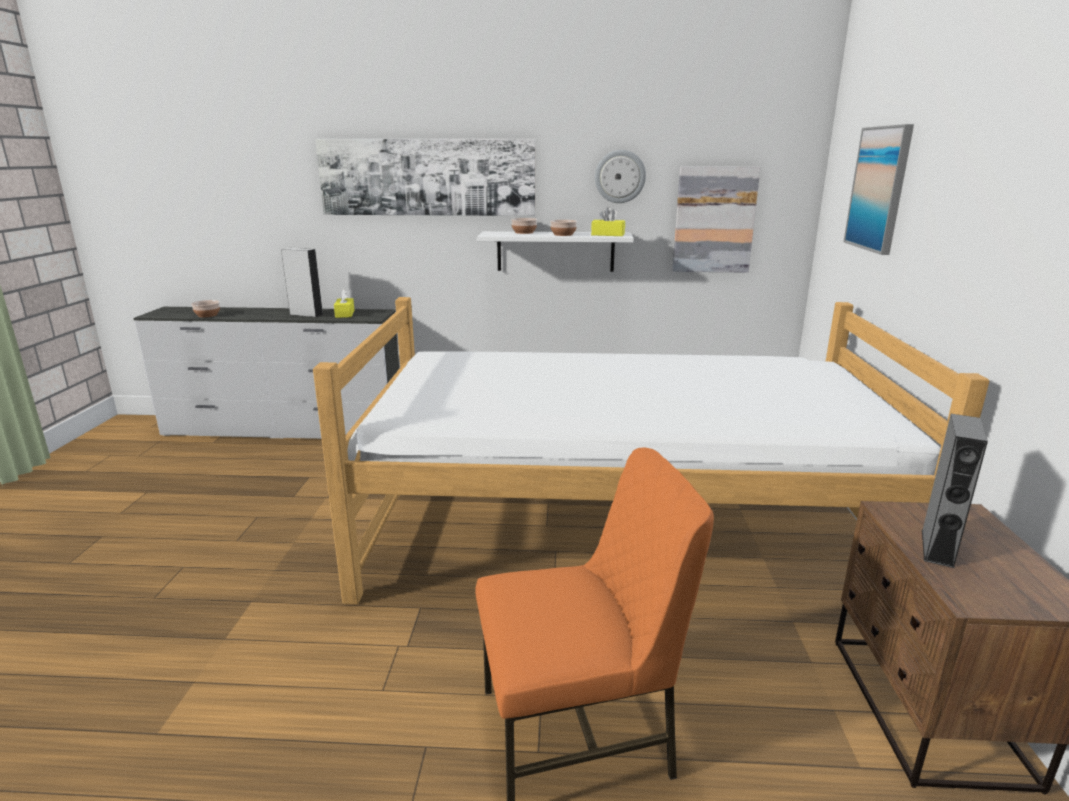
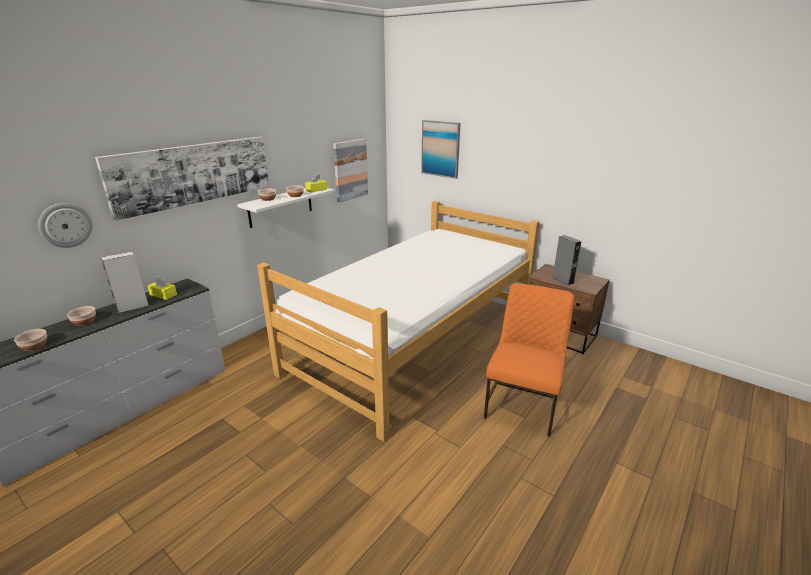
camera: 55 degrees left, 5 degrees up
wall clock [595,150,646,203] -> wall clock moved to [38,203,93,248]
none -> bowl [67,306,96,326]

